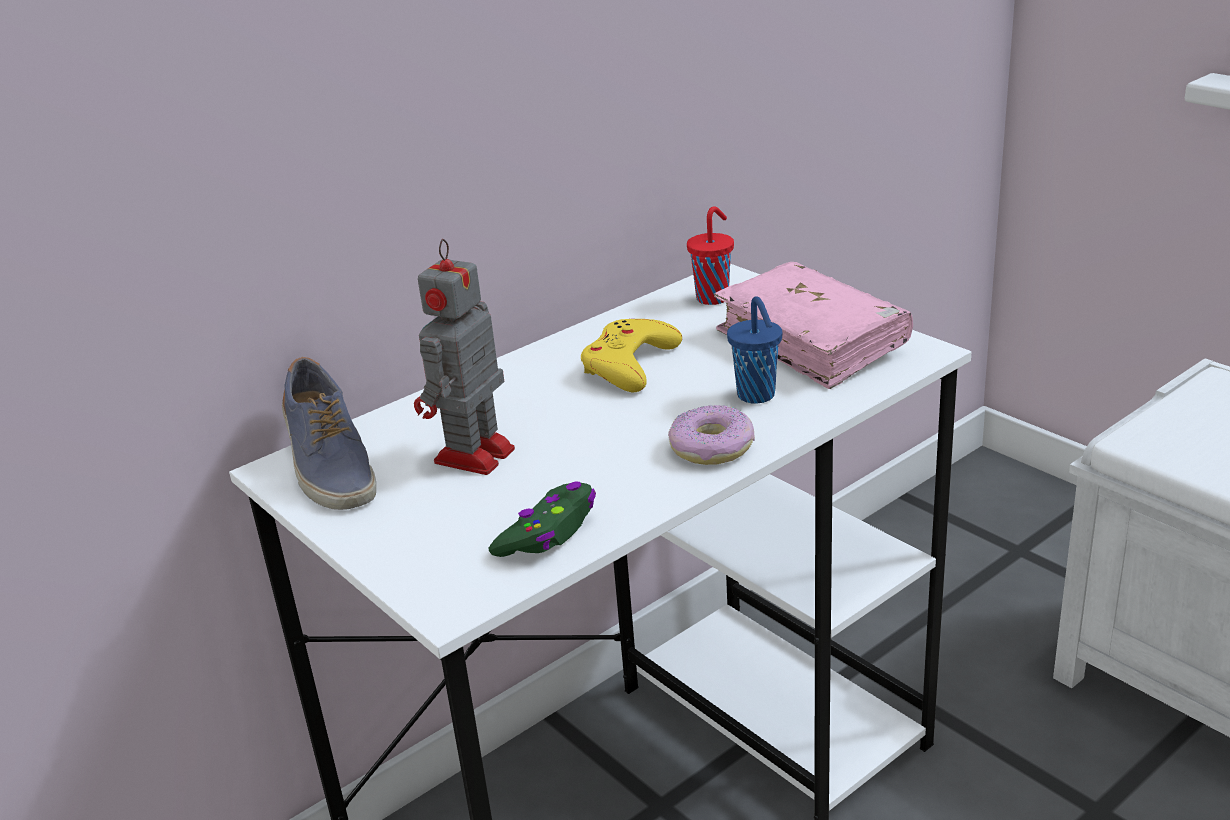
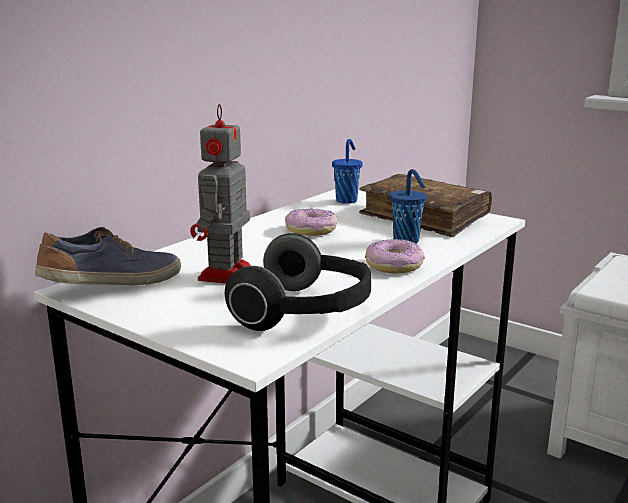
camera: 15 degrees left, 10 degrees down
shoe [282,357,376,510] -> shoe turned 90 degrees counterclockwise [35,227,181,285]
green game controller [489,482,596,557] -> headphones [225,233,371,331]
yellow game controller [581,319,682,392] -> donut [285,209,337,236]
red cup [687,206,734,305] -> blue cup [332,139,363,204]
pink book [714,262,913,389] -> brown book [359,174,492,237]

